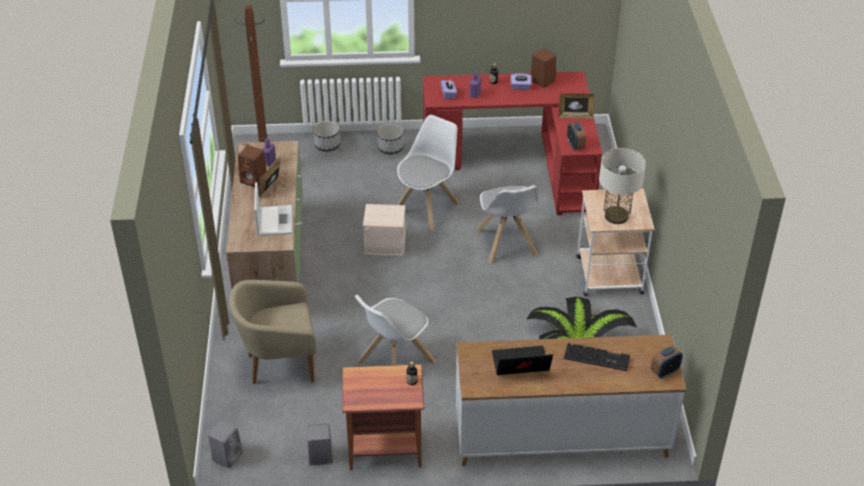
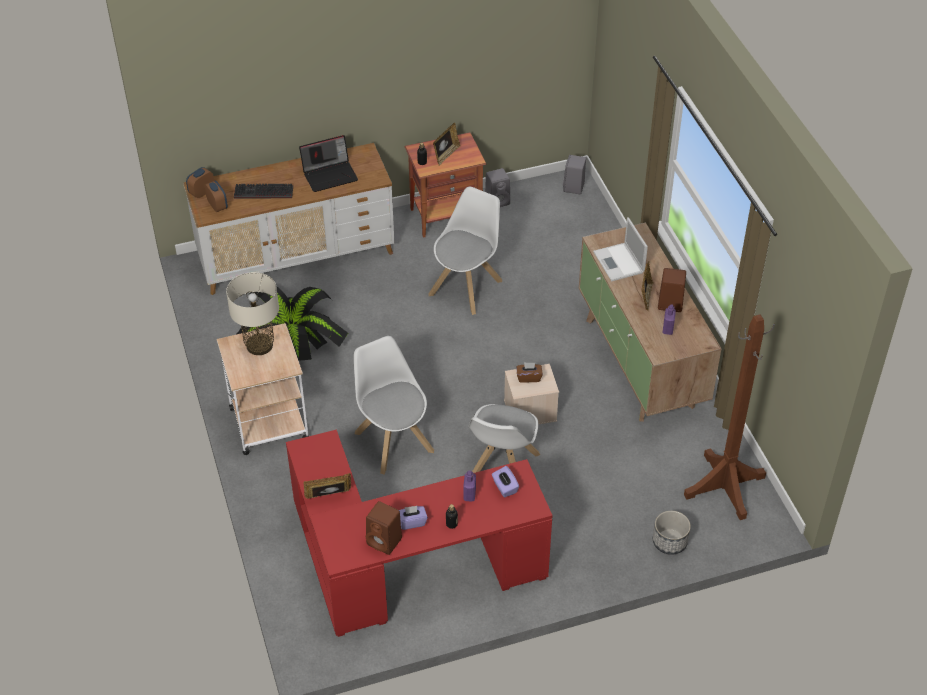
camera: 165 degrees right, 5 degrees up
beige armchair [229,280,317,384] -> none
planter [377,124,404,154] -> none
alarm clock [567,122,586,150] -> alarm clock moved to [205,181,228,212]
none -> picture frame [433,123,461,166]
none -> brown tissue box [516,362,543,383]

